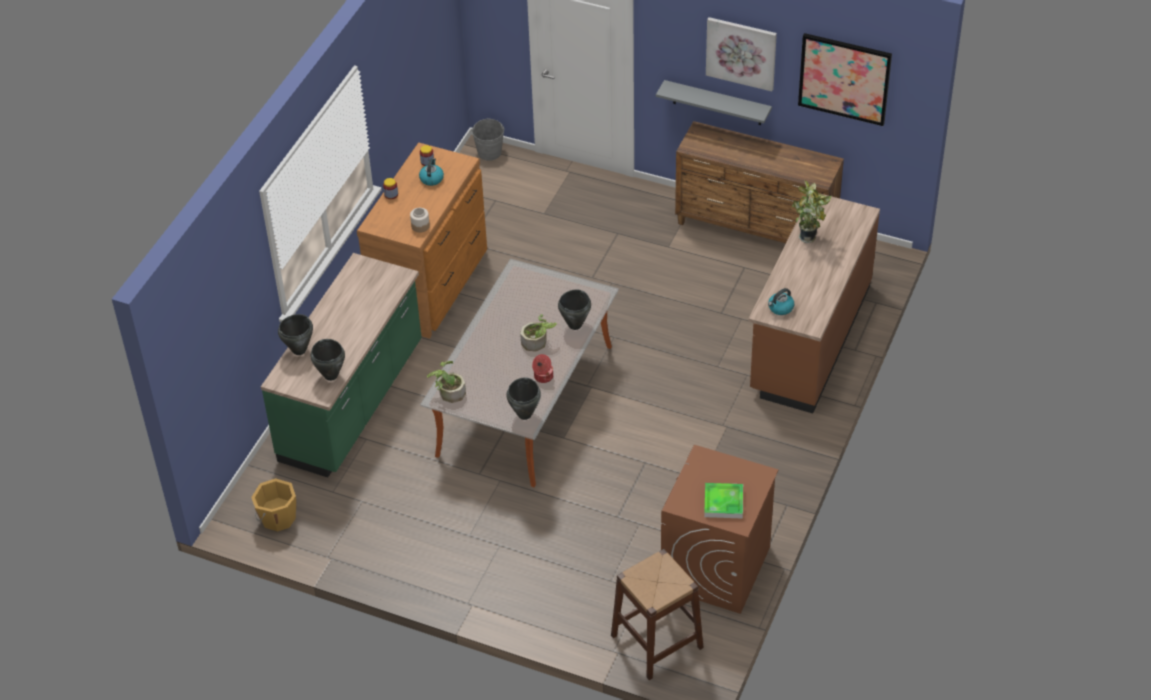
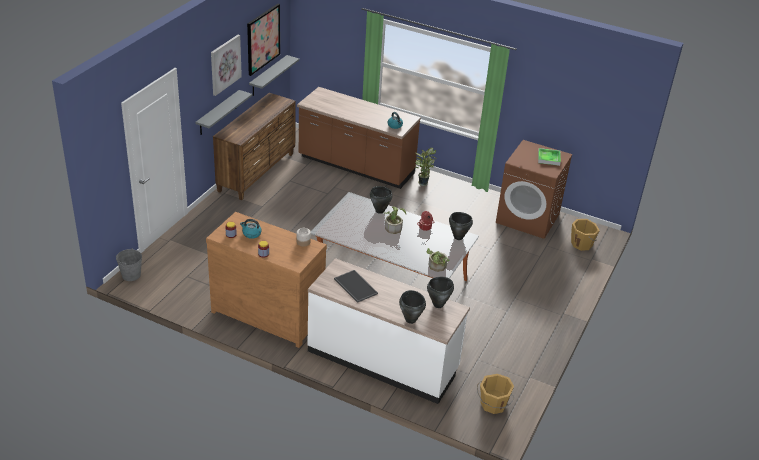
camera: 90 degrees left, 10 degrees down
green counter [261,253,422,477] -> white counter [307,258,470,404]
brown stool [611,549,704,680] -> orange bucket [571,219,600,251]
potted plant [792,179,832,243] -> potted plant moved to [415,148,438,186]
none -> grey shelf [249,55,299,96]
none -> tray [334,270,378,303]

